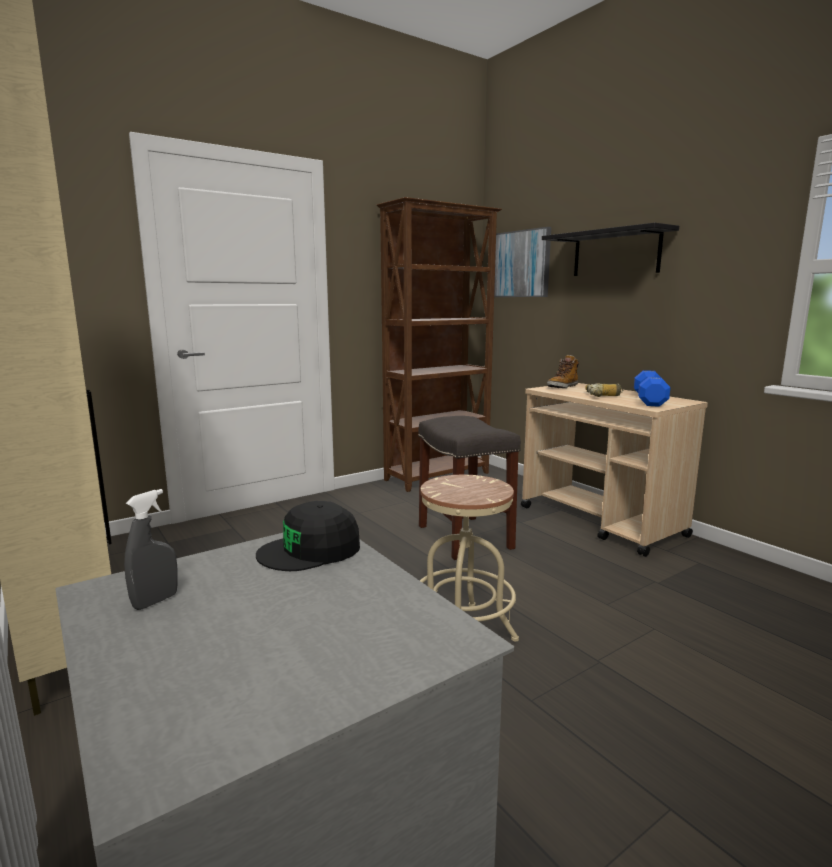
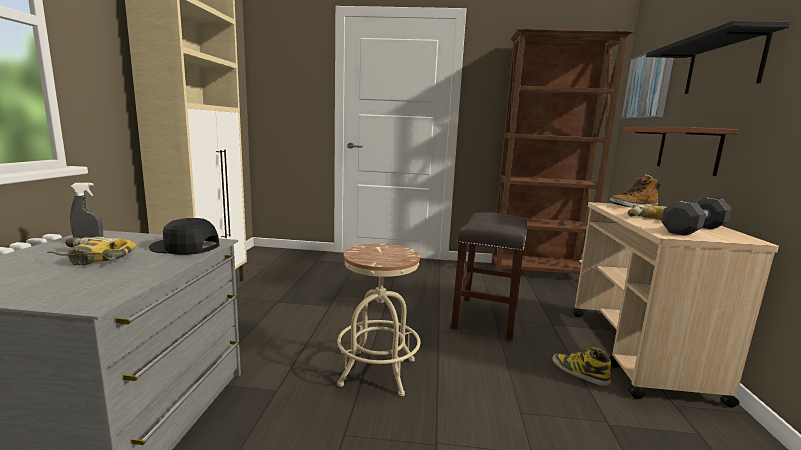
camera: 40 degrees right, 0 degrees up
blue dumbbell [634,370,670,407] -> black dumbbell [661,197,732,236]
none -> power drill [47,237,137,265]
none -> boot [552,347,611,386]
none -> brown shelf [623,127,739,176]

